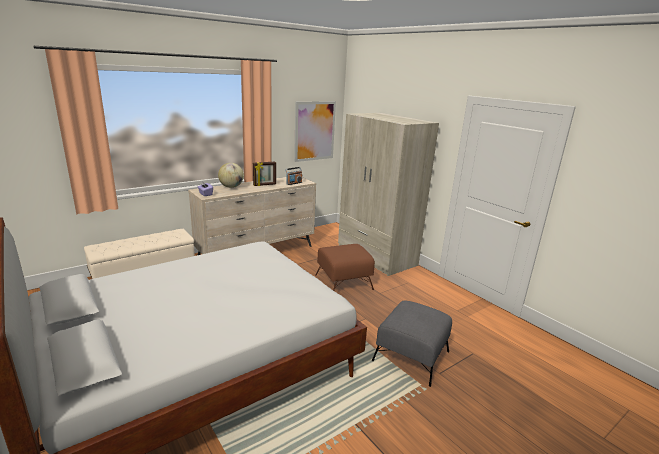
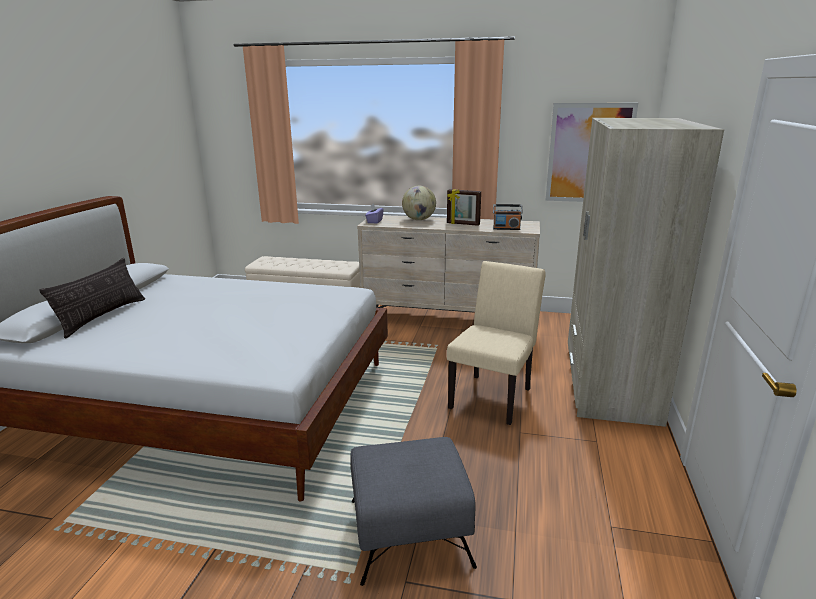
camera: 50 degrees right, 0 degrees up
brown ottoman [315,244,375,291] -> beige chair [447,261,546,425]
none -> pillow [39,258,145,339]

